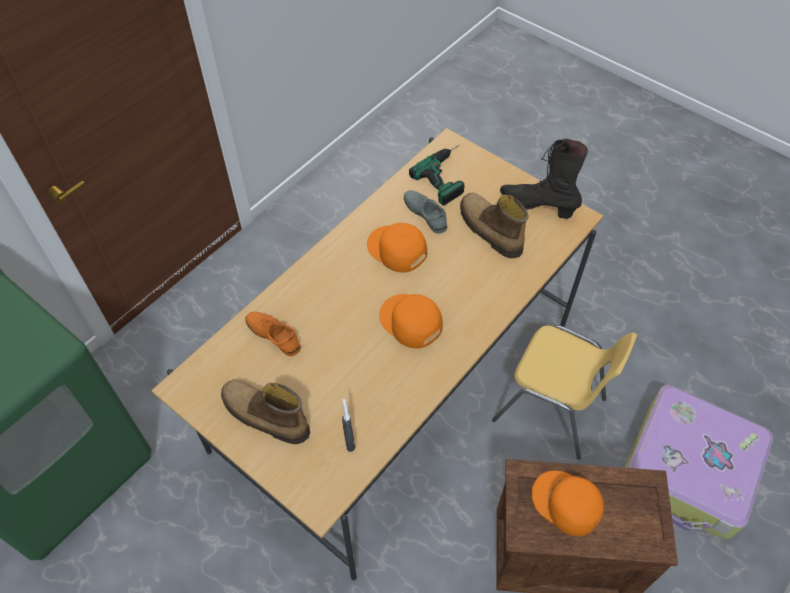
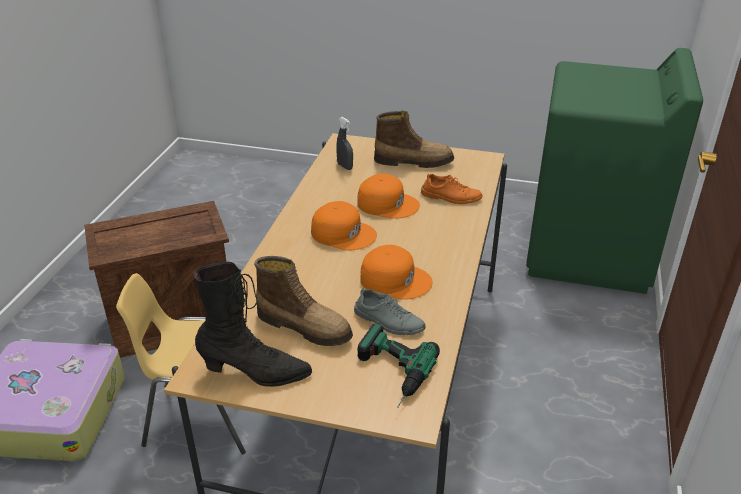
camera: 155 degrees right, 20 degrees down
orange cap [532,470,604,536] -> orange cap moved to [357,174,420,219]

